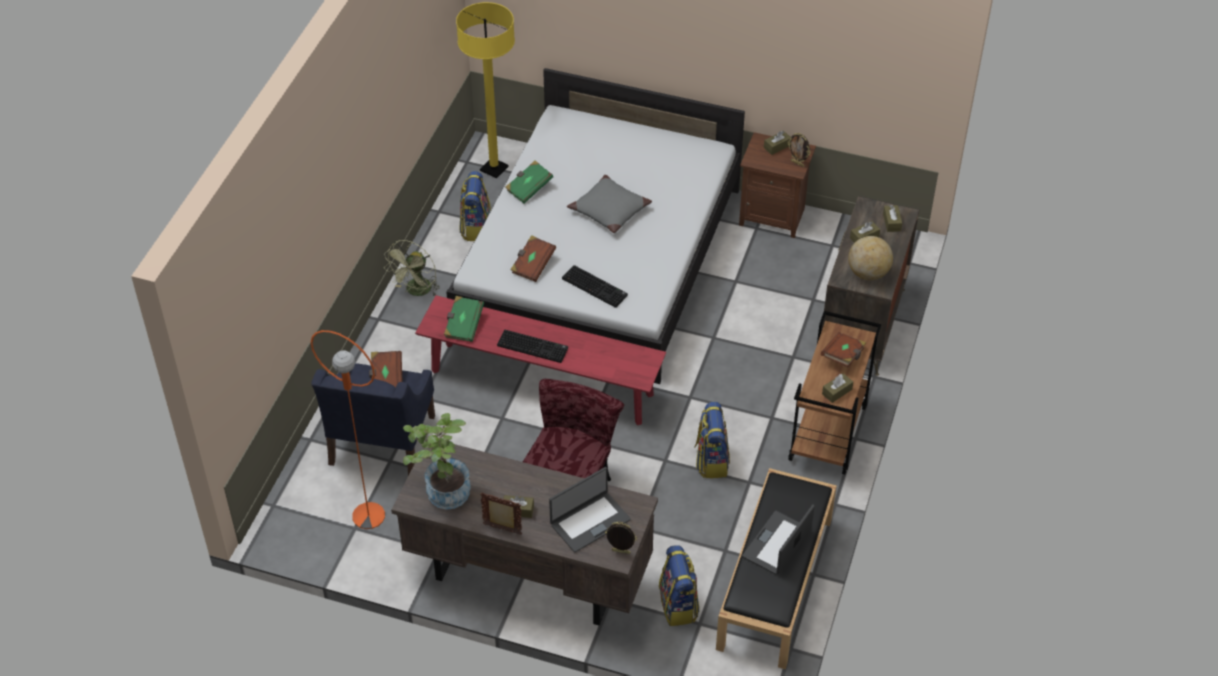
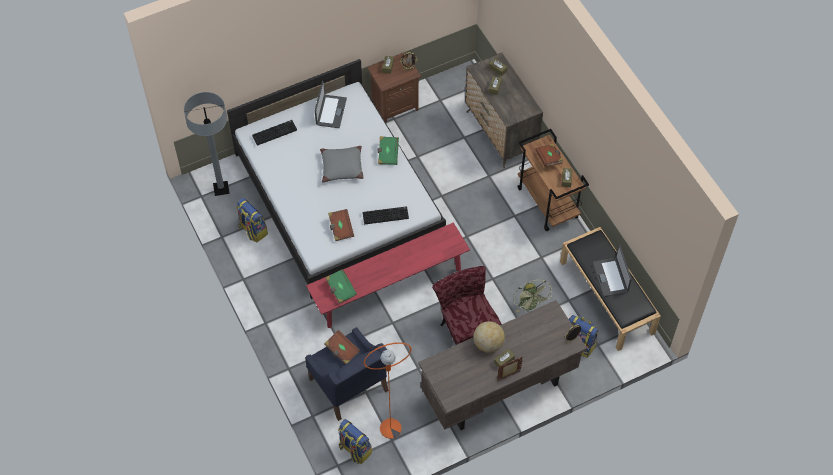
camera: 45 degrees left, 10 degrees up
green fan [384,240,440,297] -> green fan moved to [513,280,552,313]
potted plant [403,413,471,510] -> none
yellow floor lamp [456,2,515,178] -> grey floor lamp [184,92,230,196]
keyboard [497,330,568,363] -> keyboard moved to [252,120,297,146]
green book [505,161,553,204] -> green book moved to [378,136,399,165]
laptop [549,467,631,553] -> laptop moved to [315,81,347,128]
backpack [694,402,730,478] -> backpack moved to [338,419,372,464]
globe [848,236,893,280] -> globe moved to [473,321,505,353]

